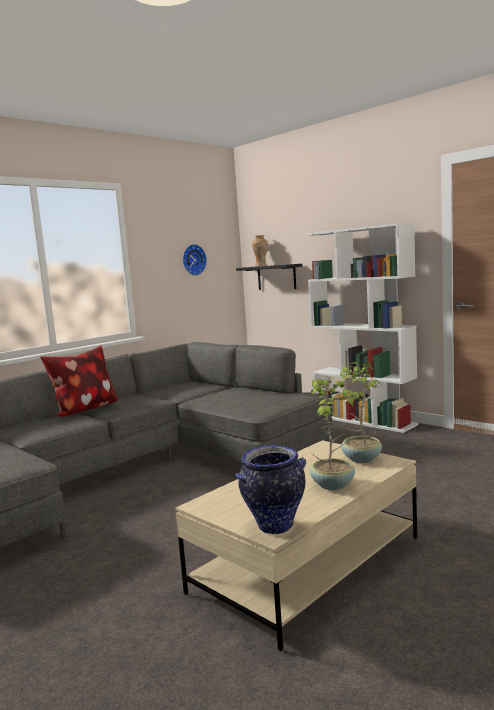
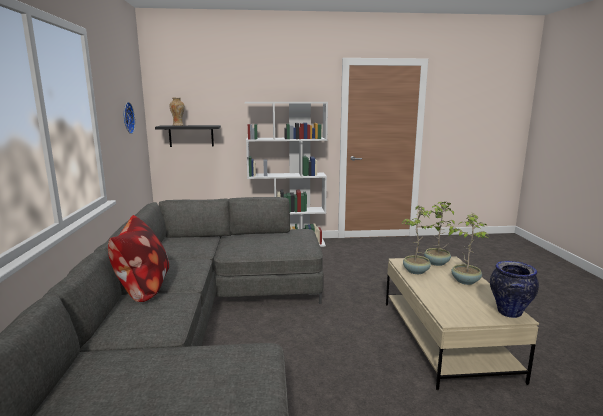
camera: 50 degrees left, 5 degrees up
none -> potted plant [402,205,444,274]

